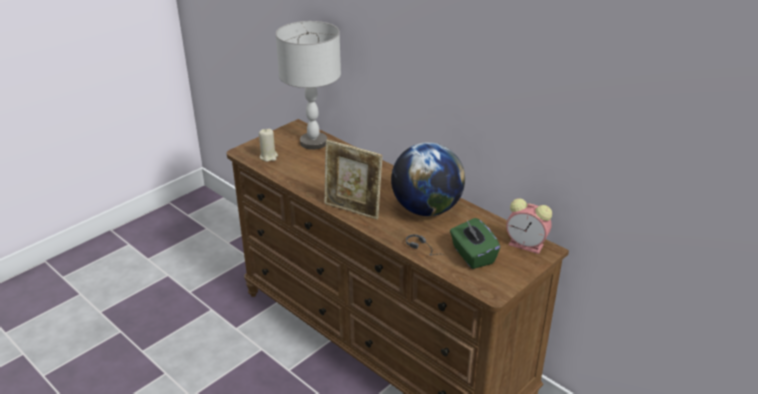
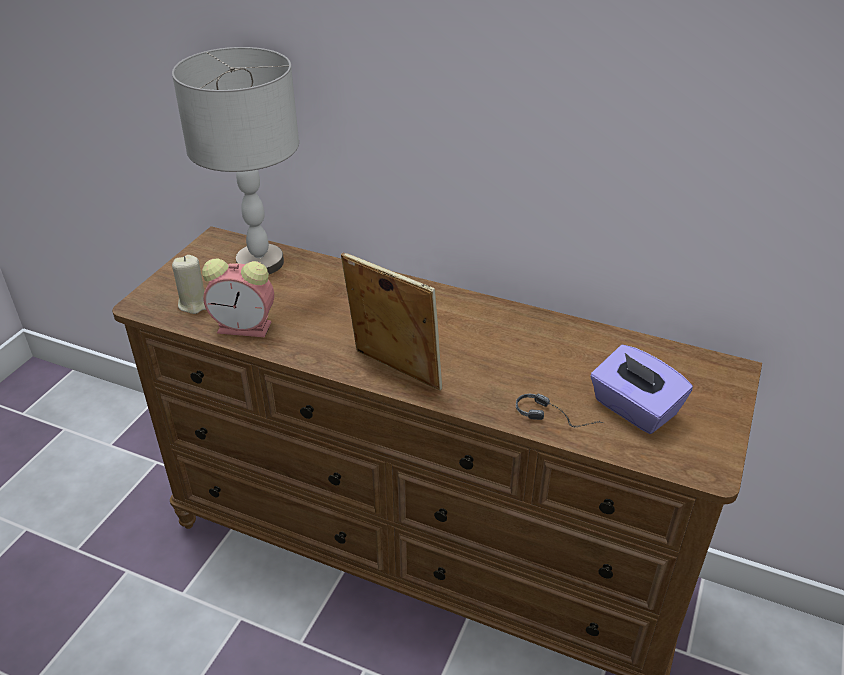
camera: 20 degrees left, 5 degrees up
picture frame [324,140,383,220] -> picture frame turned 150 degrees counterclockwise [341,252,442,391]
globe [391,142,465,216] -> none
green tissue box [450,218,500,269] -> purple tissue box [590,345,693,434]
alarm clock [506,198,552,254] -> alarm clock moved to [202,259,274,337]

